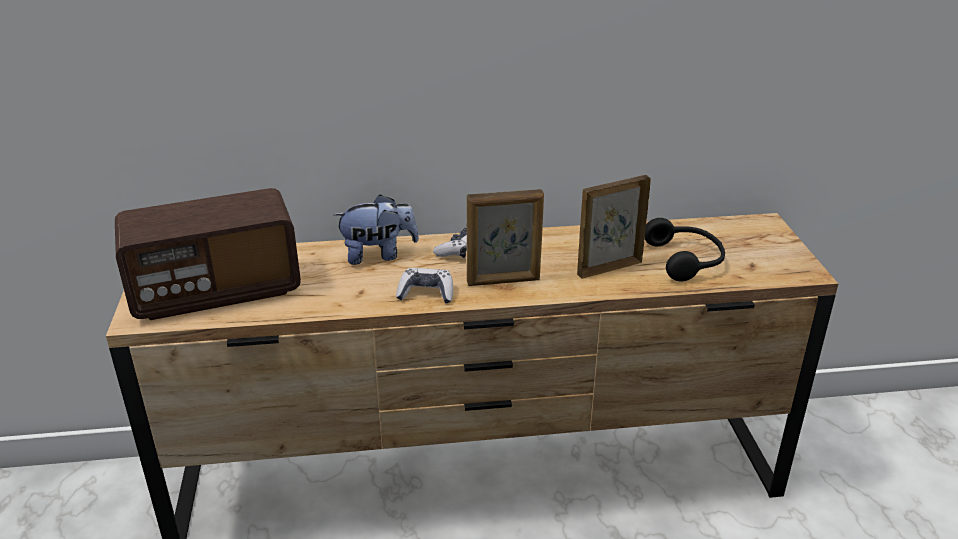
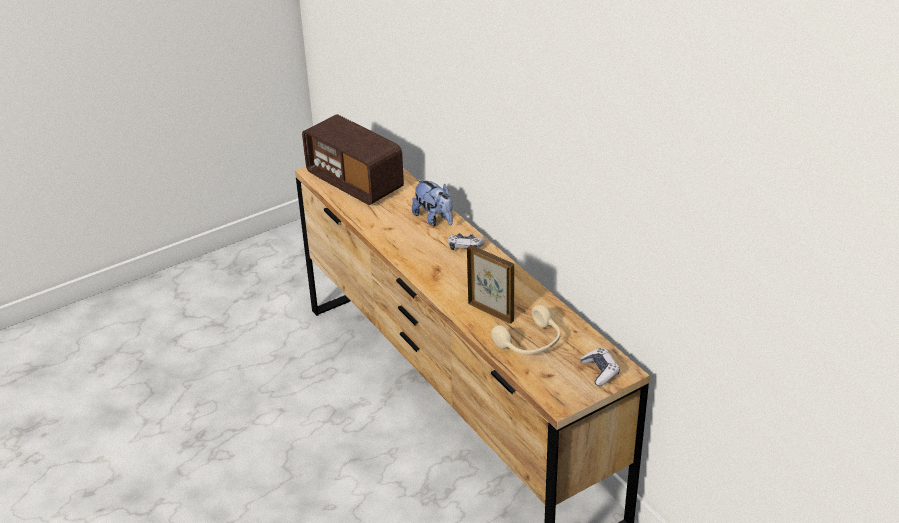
camera: 65 degrees right, 5 degrees up
game controller [396,268,453,303] -> game controller moved to [580,348,620,386]
picture frame [467,189,544,286] -> none
black headphones [645,218,725,281] -> beige headphones [491,305,561,355]

